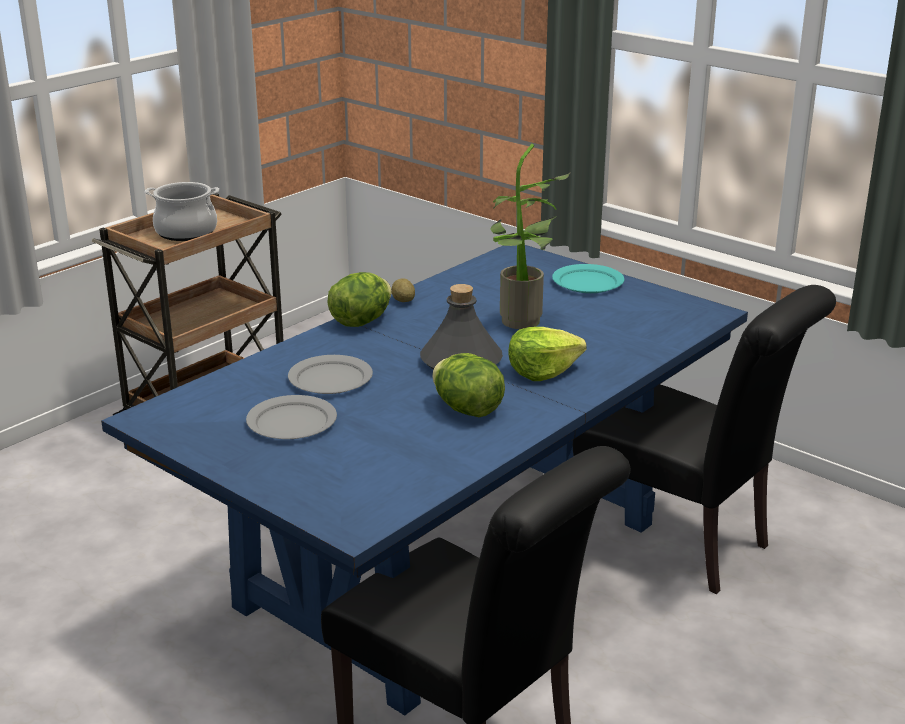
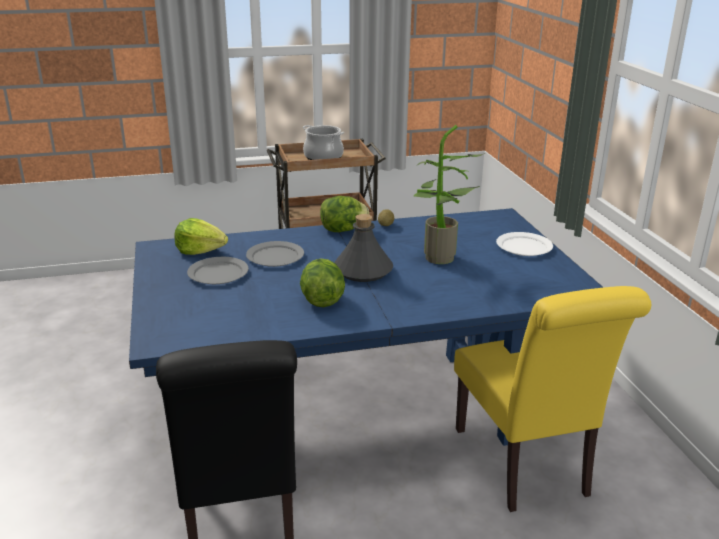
camera: 35 degrees right, 0 degrees up
lettuce [508,327,587,381] -> lettuce moved to [174,218,228,255]
turquoise plate [552,264,624,293] -> white plate [496,232,553,256]
black chair [573,285,836,594] -> yellow chair [454,286,651,512]

